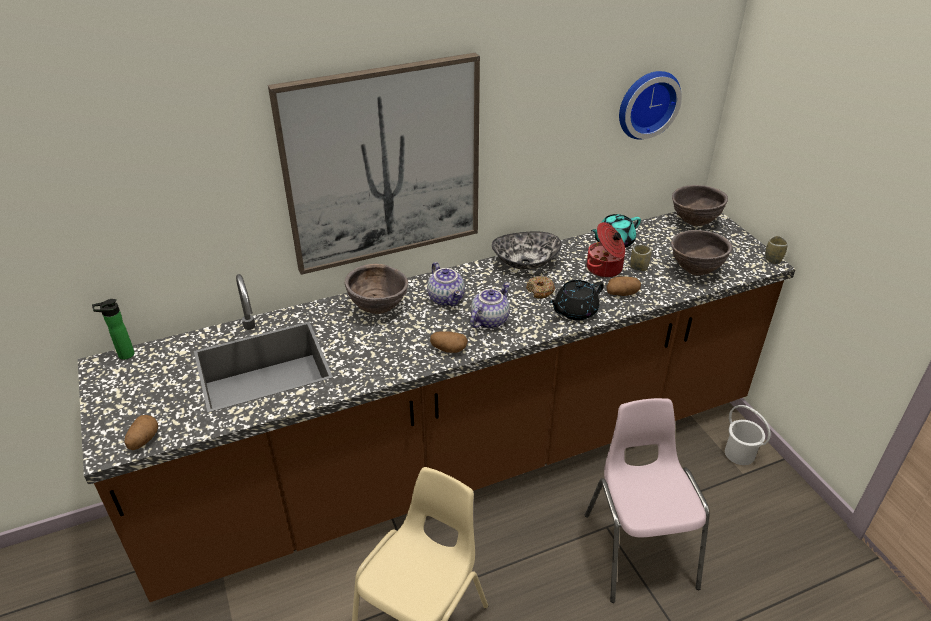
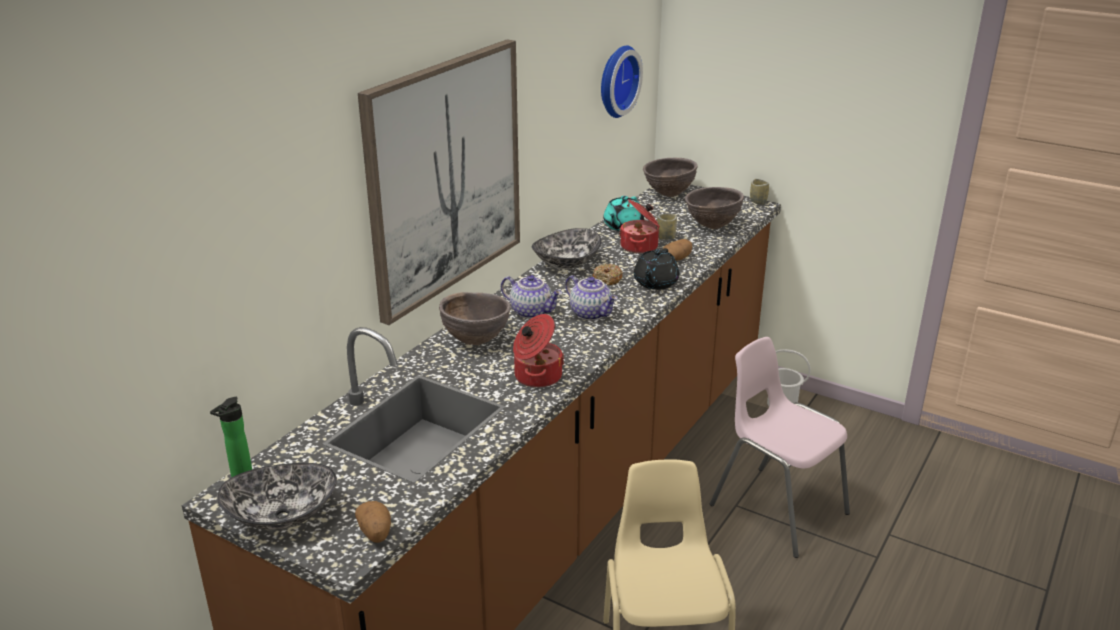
camera: 35 degrees left, 10 degrees down
potato [430,331,468,353] -> none
teapot [470,283,510,328] -> teapot turned 135 degrees clockwise [565,275,618,321]
none -> bowl [217,463,337,530]
none -> cooking pot [513,314,564,388]

